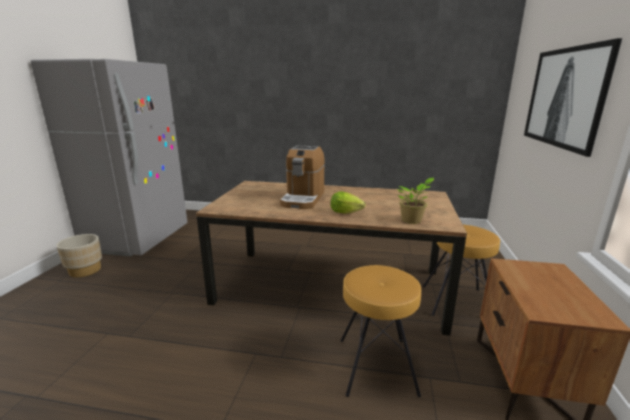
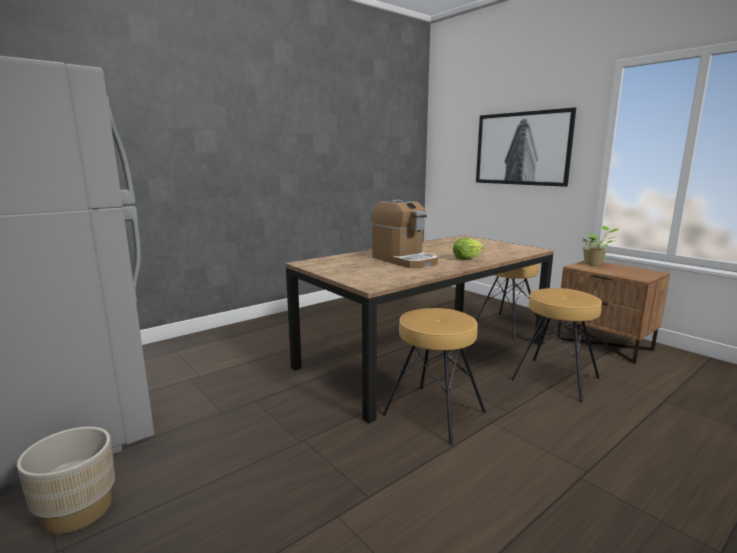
camera: 50 degrees left, 5 degrees down
potted plant [397,177,434,224] -> potted plant moved to [582,226,619,266]
none -> brown stool [383,308,486,445]

